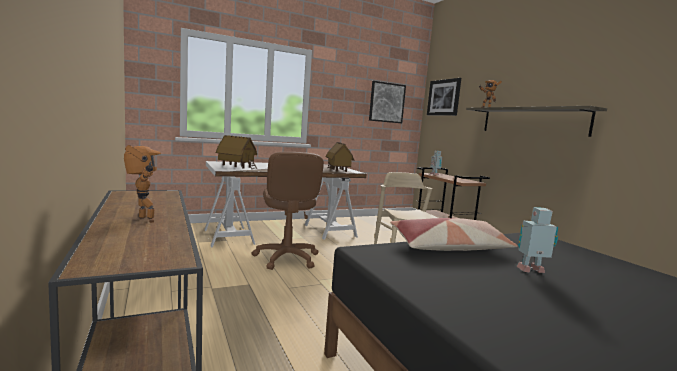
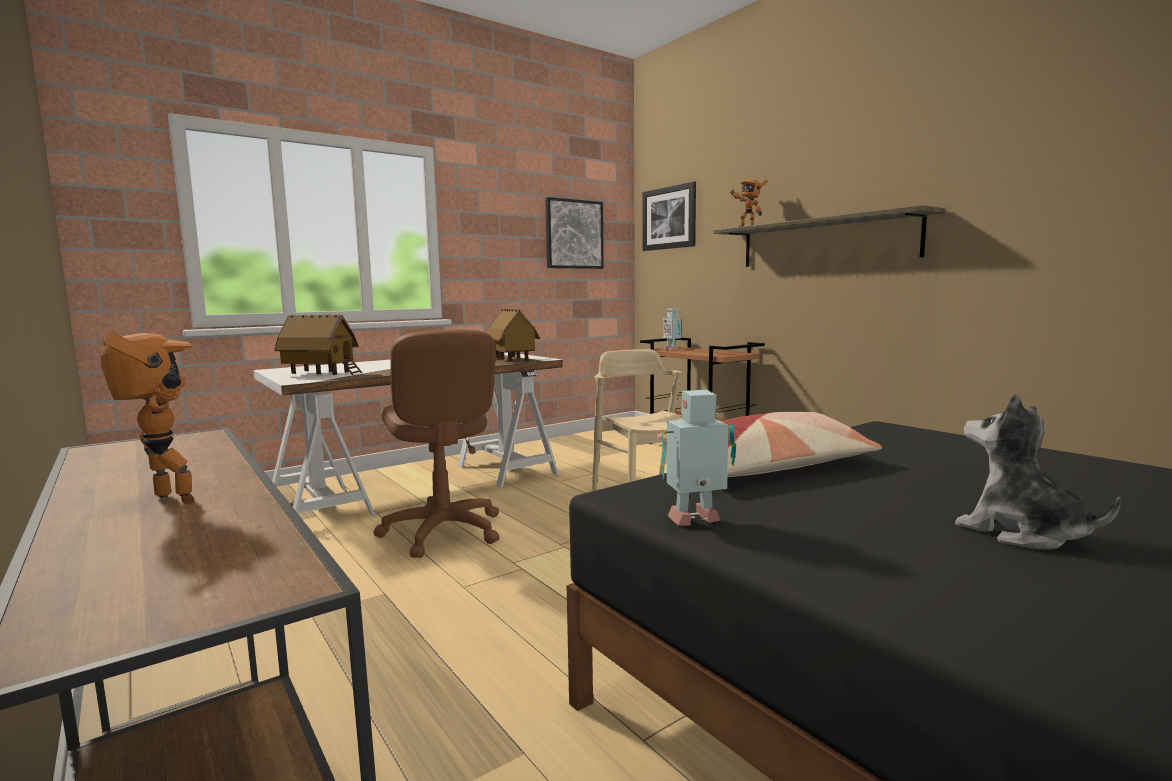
camera: 10 degrees left, 0 degrees up
toy robot [516,207,558,273] -> toy robot moved to [661,390,736,525]
none -> plush toy [955,393,1121,550]

